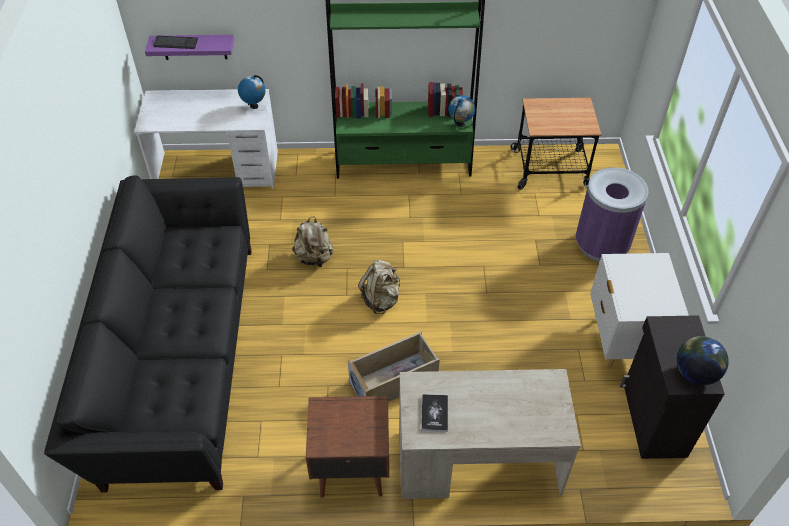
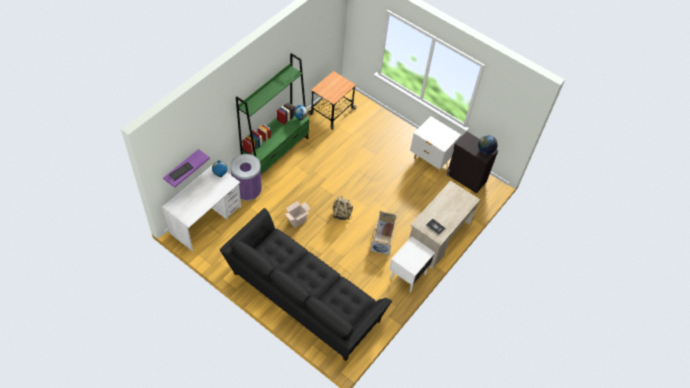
camera: 55 degrees left, 5 degrees up
beige backpack [292,216,333,269] -> cardboard box [285,201,311,228]
brown nightstand [306,396,389,498] -> white nightstand [389,237,435,292]
purple trash can [576,167,648,262] -> purple trash can moved to [230,154,262,201]

